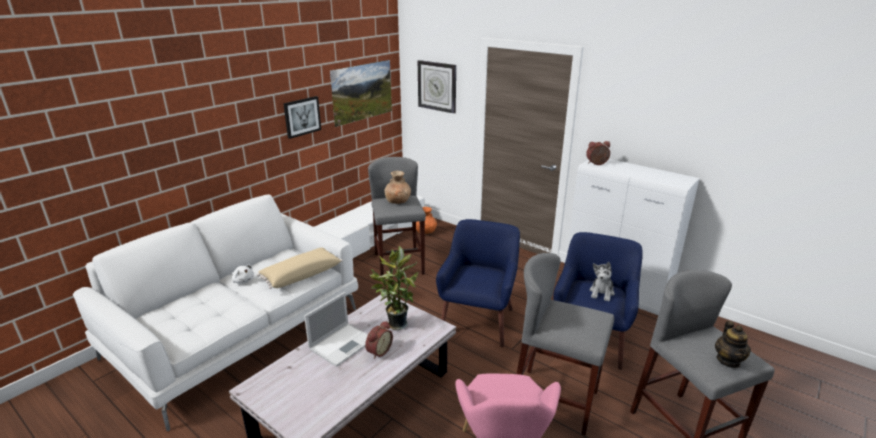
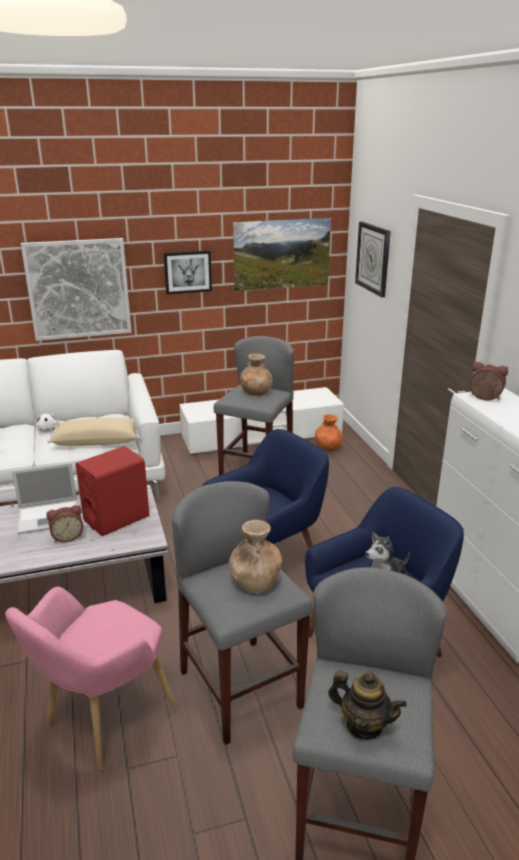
camera: 35 degrees right, 0 degrees up
potted plant [370,246,419,330] -> red speaker [76,446,149,536]
teapot [715,321,751,368] -> teapot turned 105 degrees counterclockwise [328,670,407,740]
none -> picture [21,238,132,341]
none -> brown vase [229,520,282,593]

